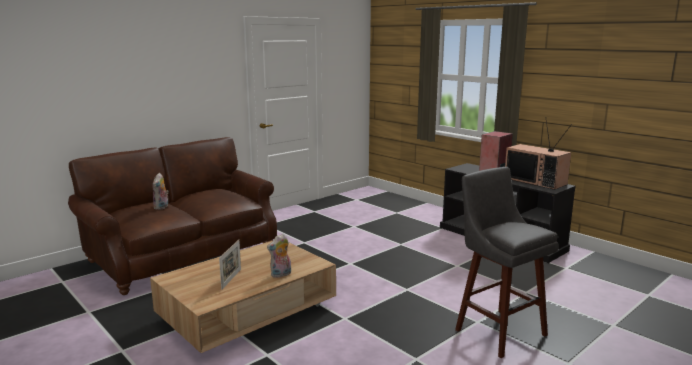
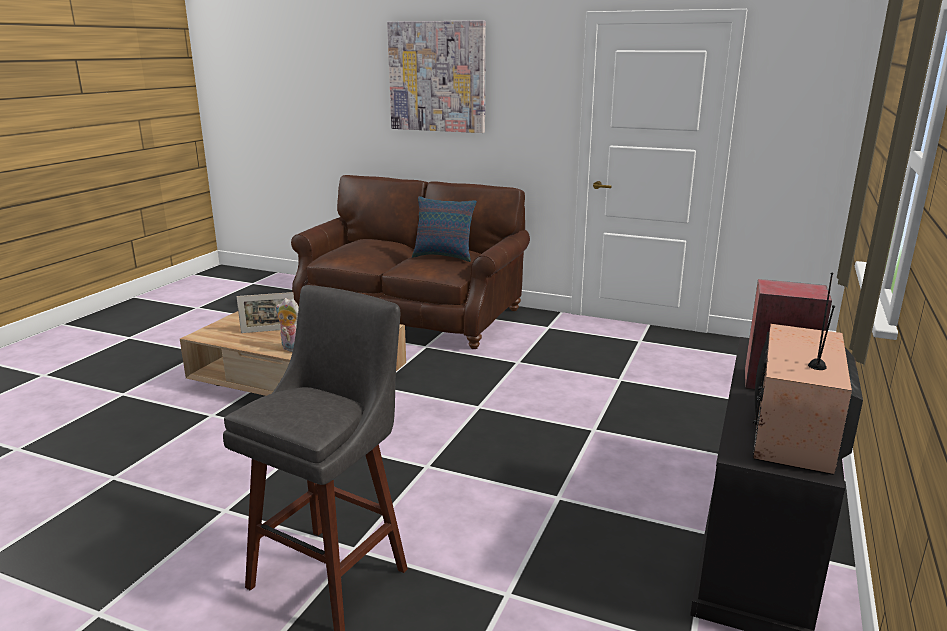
camera: 65 degrees right, 5 degrees up
plush toy [152,173,169,210] -> none
none -> picture [387,20,486,133]
none -> blue pillow [412,196,477,262]

